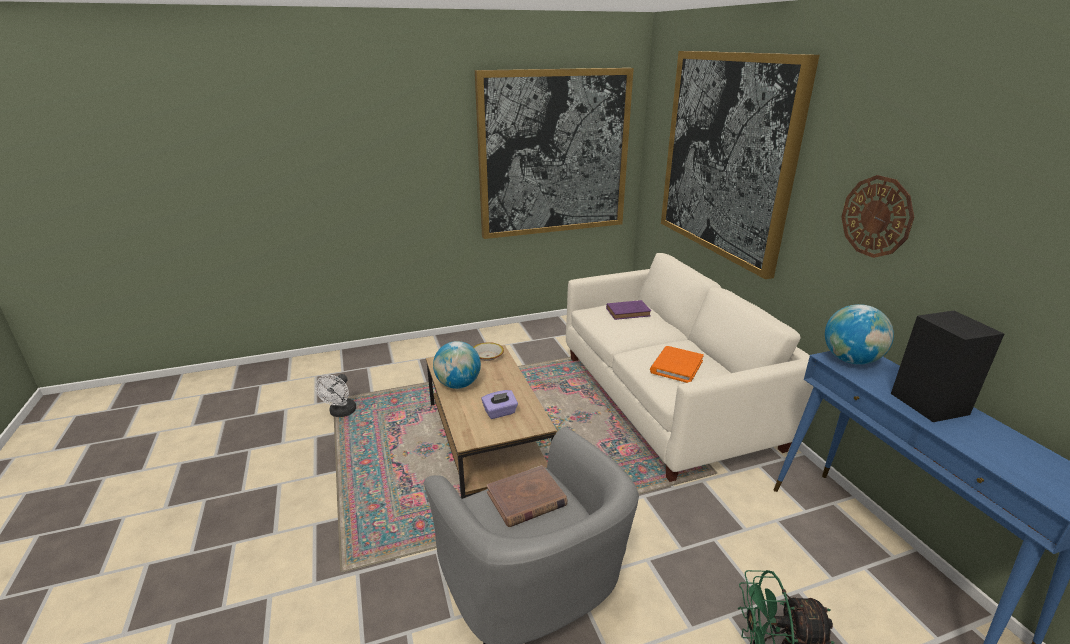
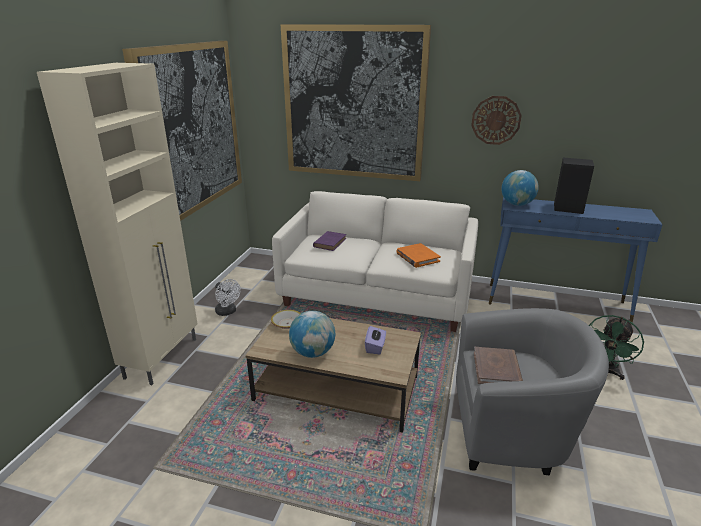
camera: 55 degrees left, 0 degrees up
white fan [315,374,356,417] -> white fan moved to [215,279,241,316]
none -> beige cabinet [37,63,198,385]

